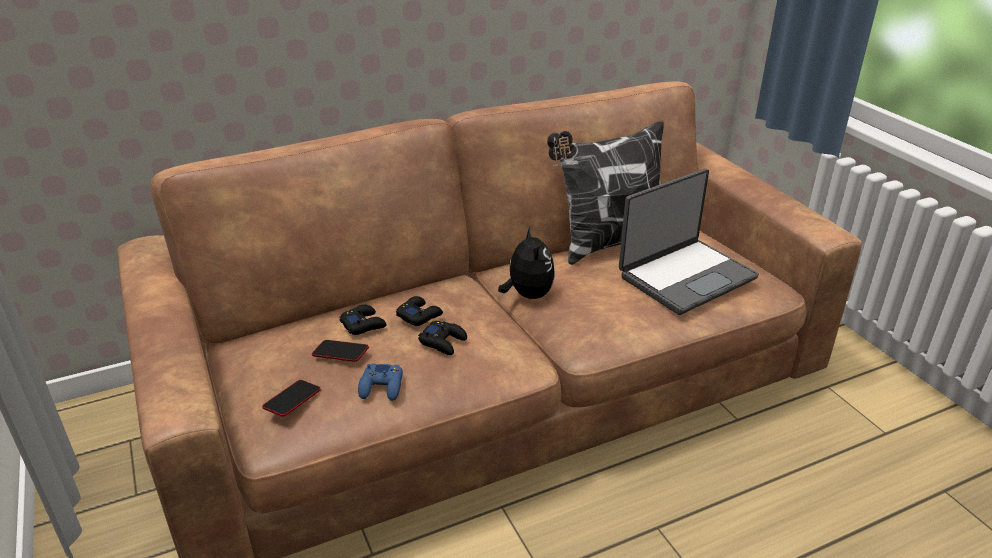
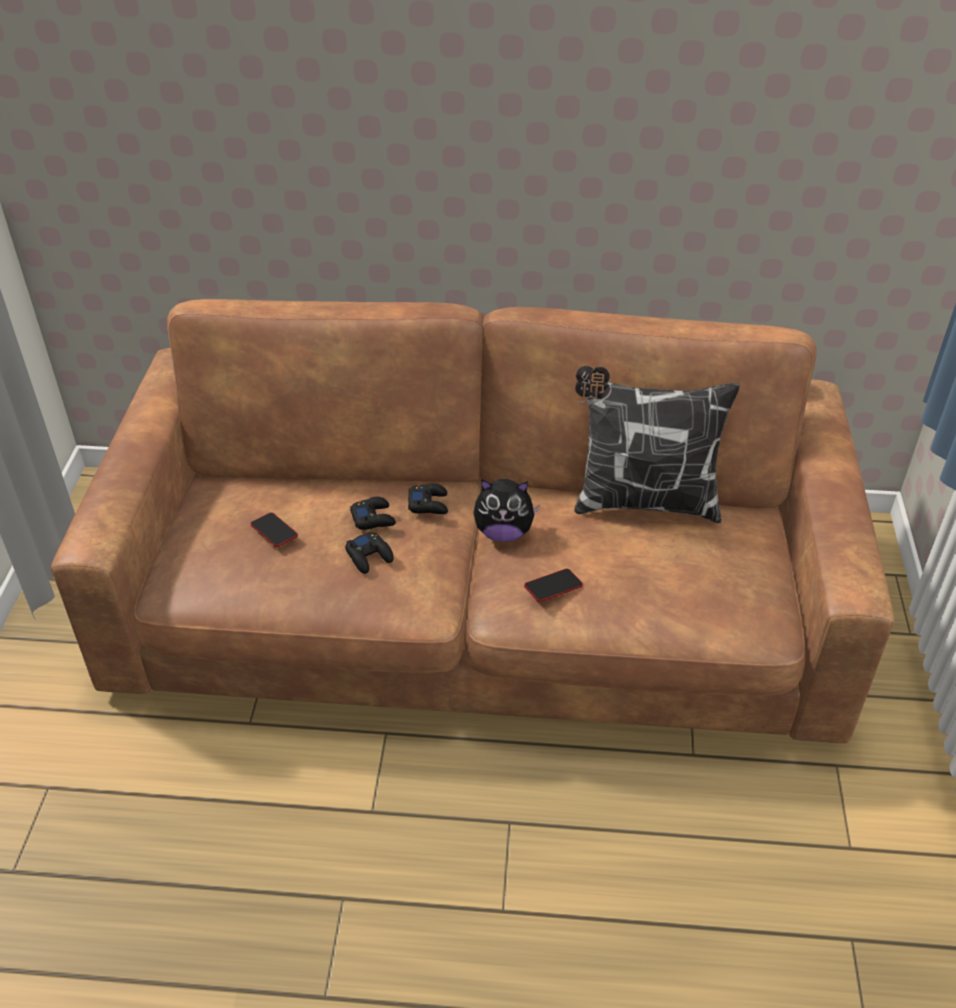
camera: 30 degrees right, 10 degrees up
phone [262,380,321,417] -> phone moved to [524,568,583,602]
black game controller [339,304,387,335] -> black game controller moved to [408,483,448,514]
blue game controller [358,363,403,401] -> none
plush toy [498,227,555,299] -> plush toy turned 75 degrees clockwise [474,479,540,542]
laptop [619,169,759,315] -> none

